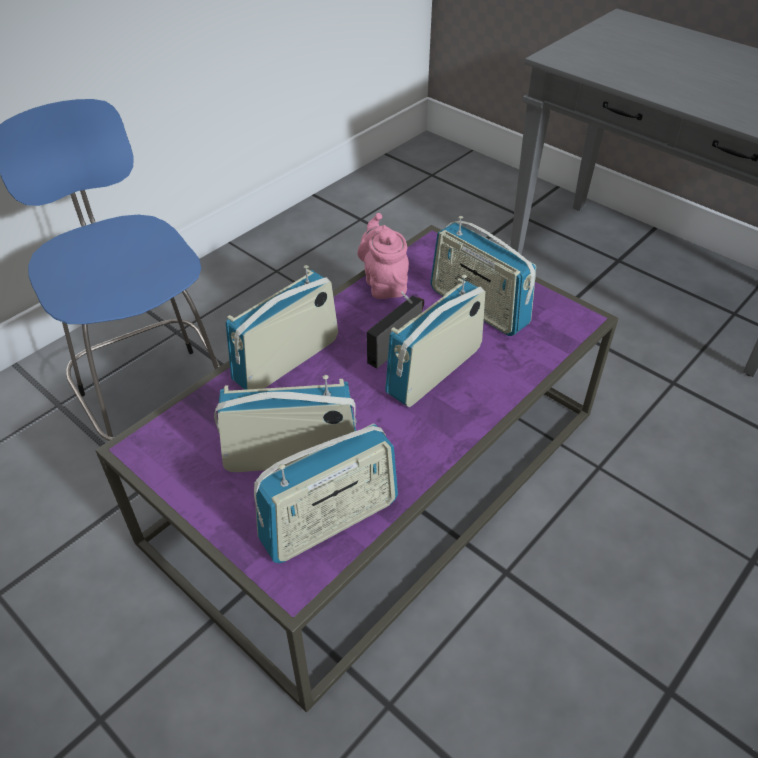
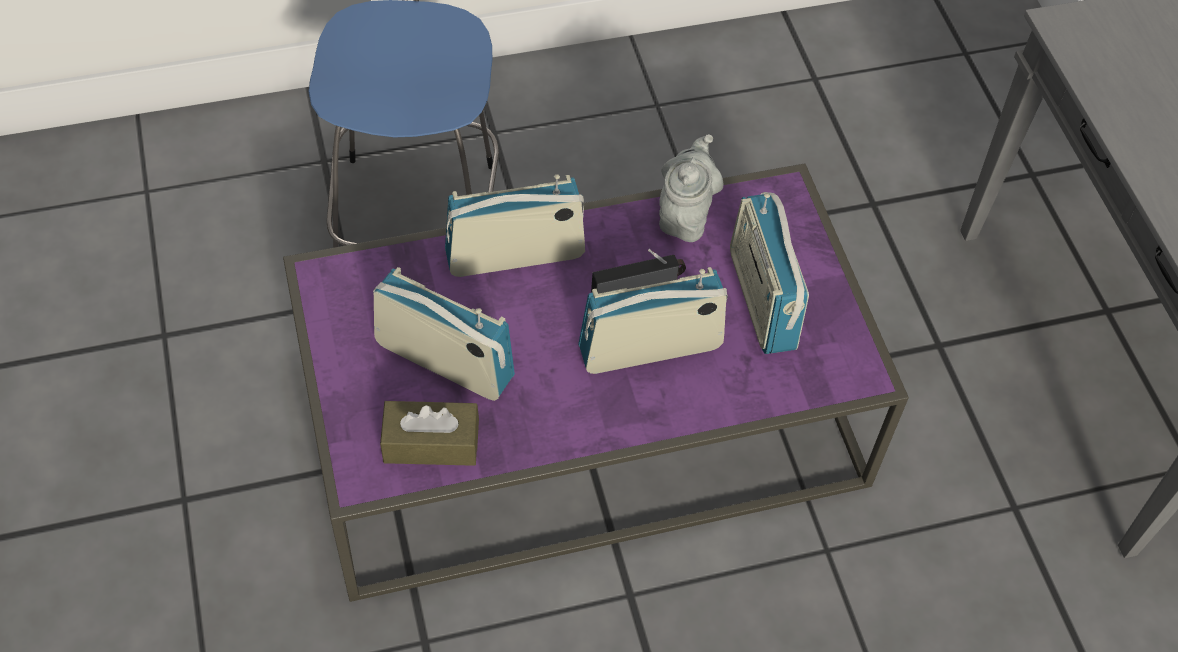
camera: 30 degrees right, 10 degrees up
radio [254,424,398,563] -> brown tissue box [380,401,479,466]
pink teapot [357,213,409,299] -> grey teapot [659,134,724,242]

